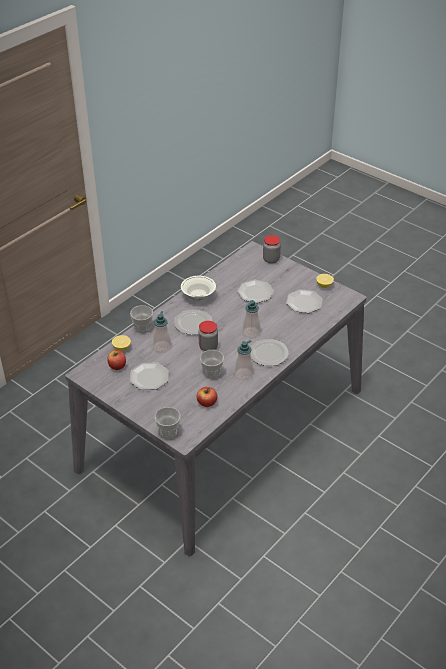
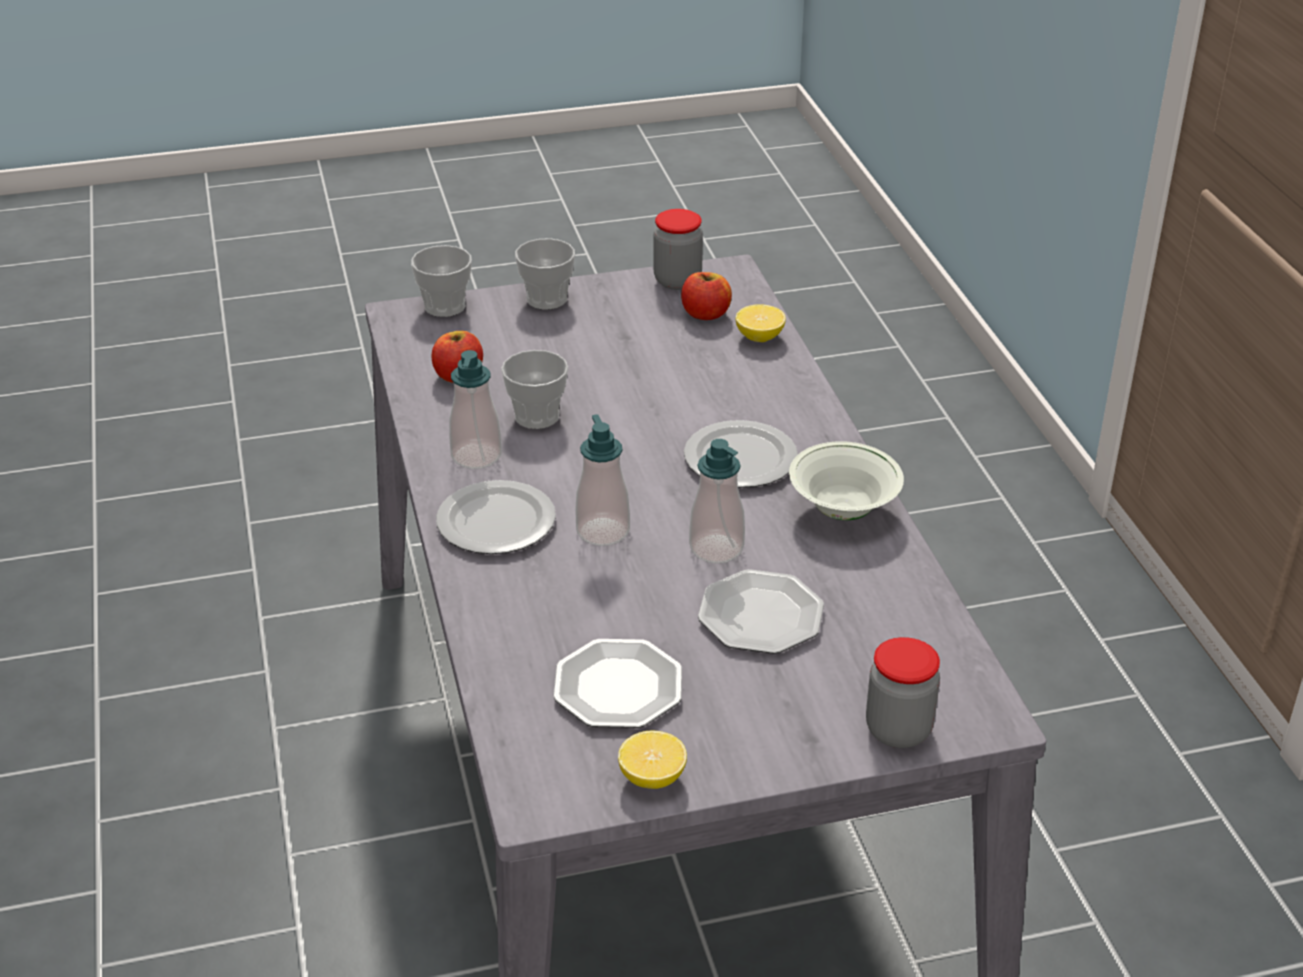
camera: 125 degrees right, 5 degrees down
cup [130,305,153,333] -> cup moved to [515,238,575,310]
plate [130,363,169,390] -> none
soap dispenser [153,311,171,352] -> soap dispenser moved to [689,439,745,563]
jar [198,321,218,351] -> jar moved to [654,209,703,290]

